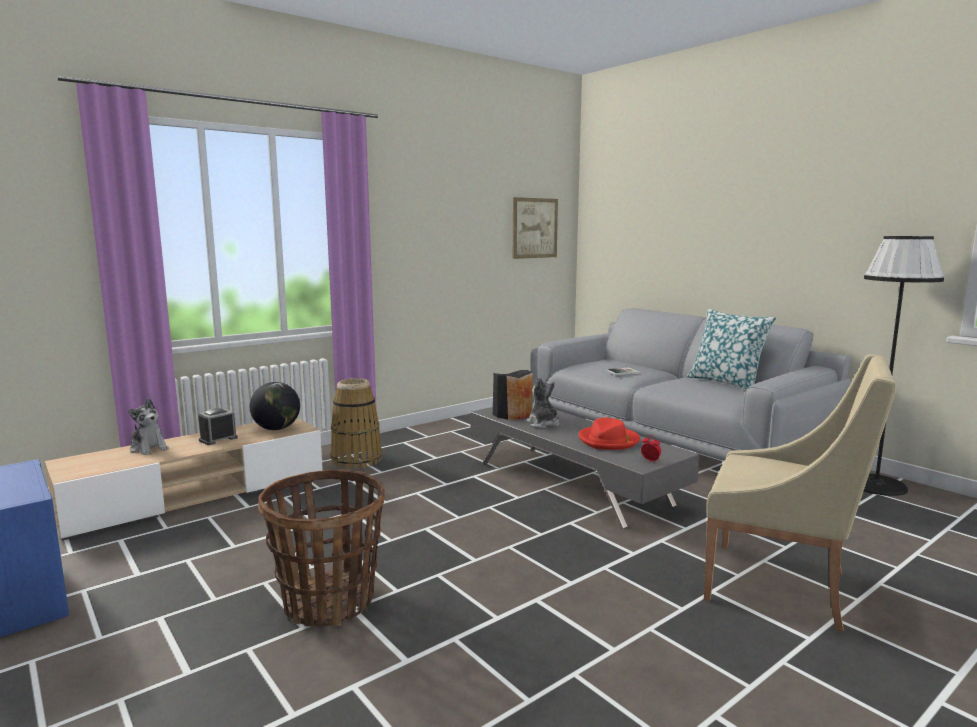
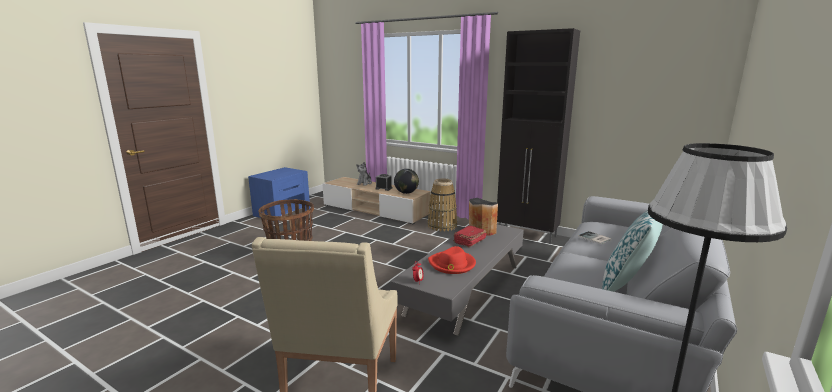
camera: 70 degrees right, 5 degrees up
picture [513,197,558,259] -> none
plush toy [526,377,559,429] -> red book [453,226,487,248]
none -> black cabinet [497,28,580,244]

